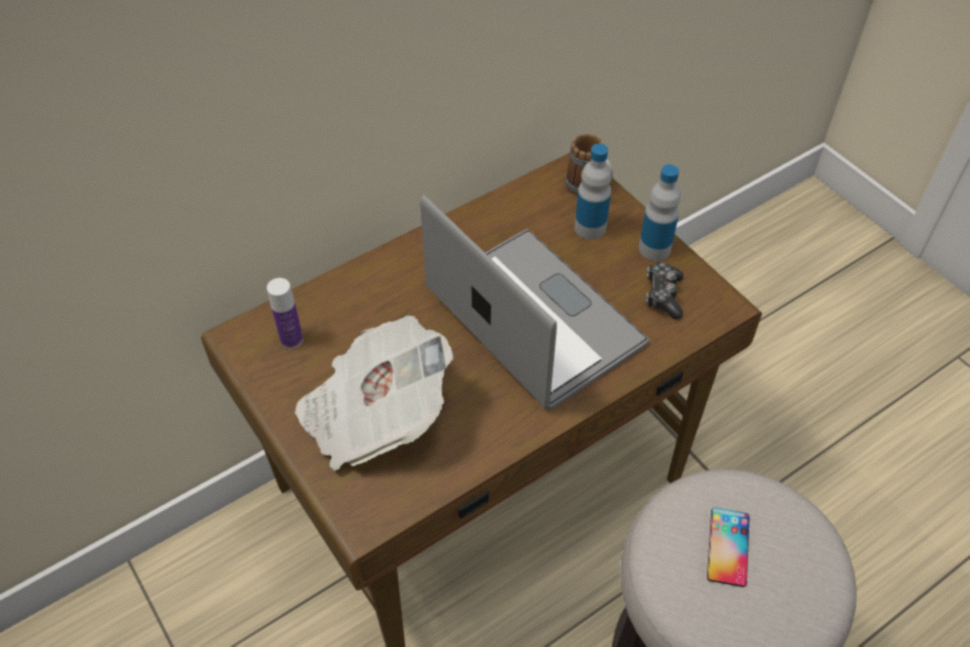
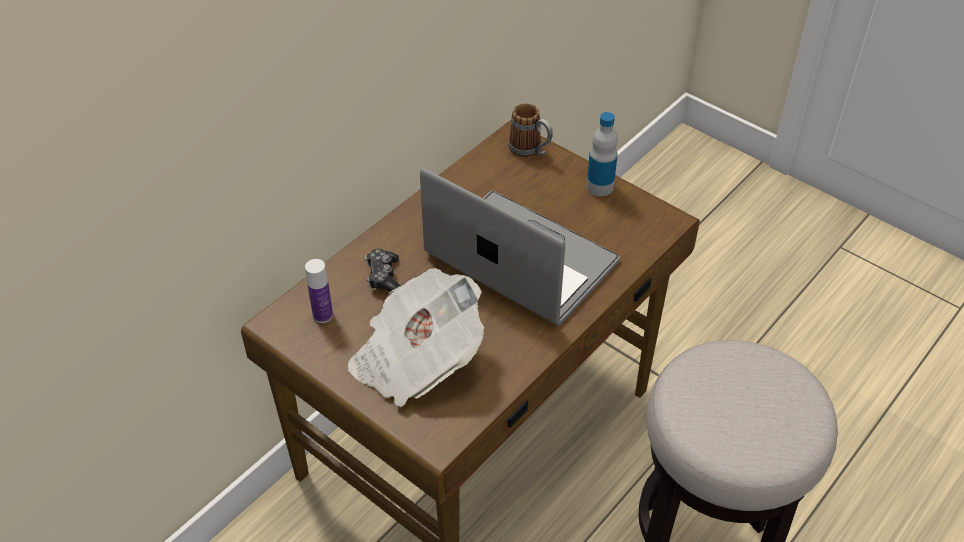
camera: 15 degrees left, 5 degrees down
bottle [574,143,612,240] -> none
game controller [646,262,684,319] -> game controller moved to [365,249,401,292]
phone [707,508,749,587] -> none

